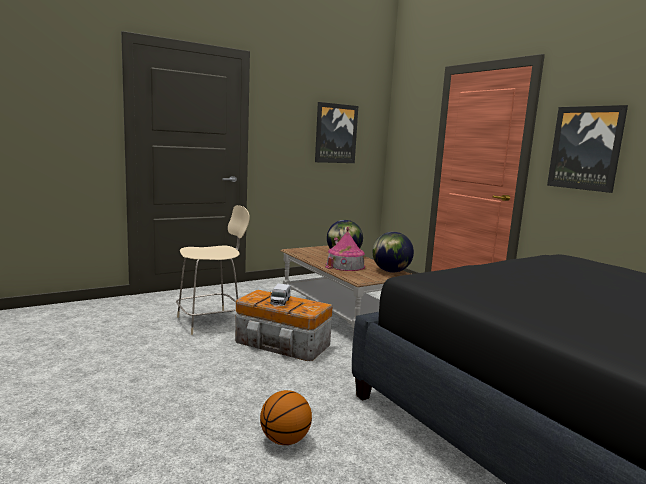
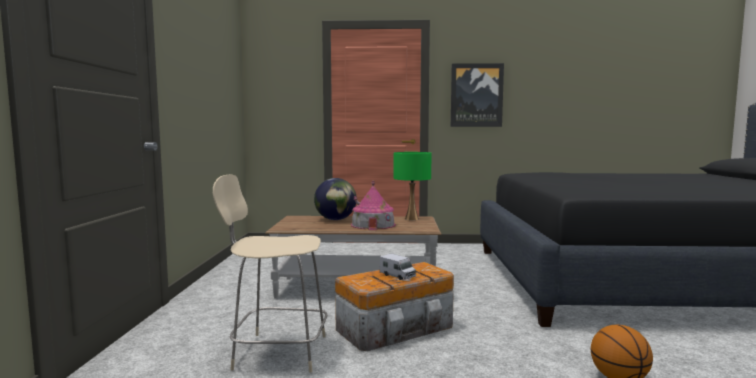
camera: 55 degrees left, 5 degrees down
beige chair [176,205,250,335] -> beige chair turned 90 degrees counterclockwise [213,175,327,373]
picture [315,102,358,163] -> none
globe [373,232,414,273] -> green table lamp [394,152,432,220]

